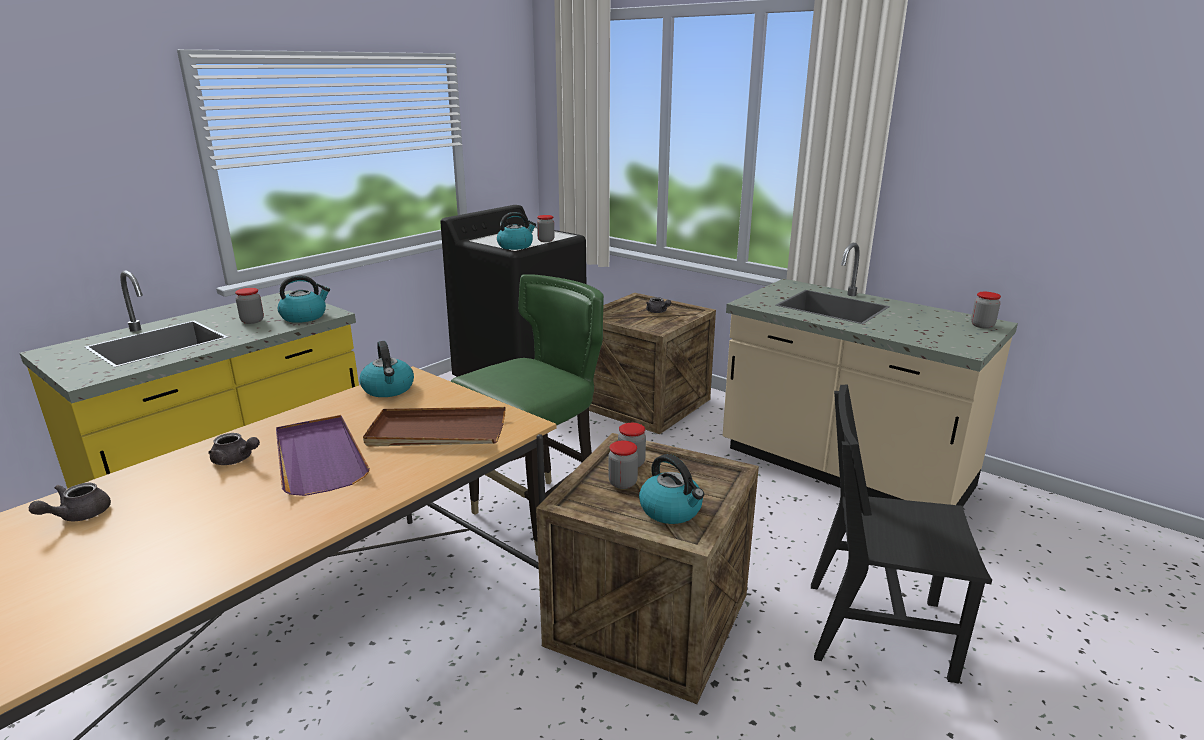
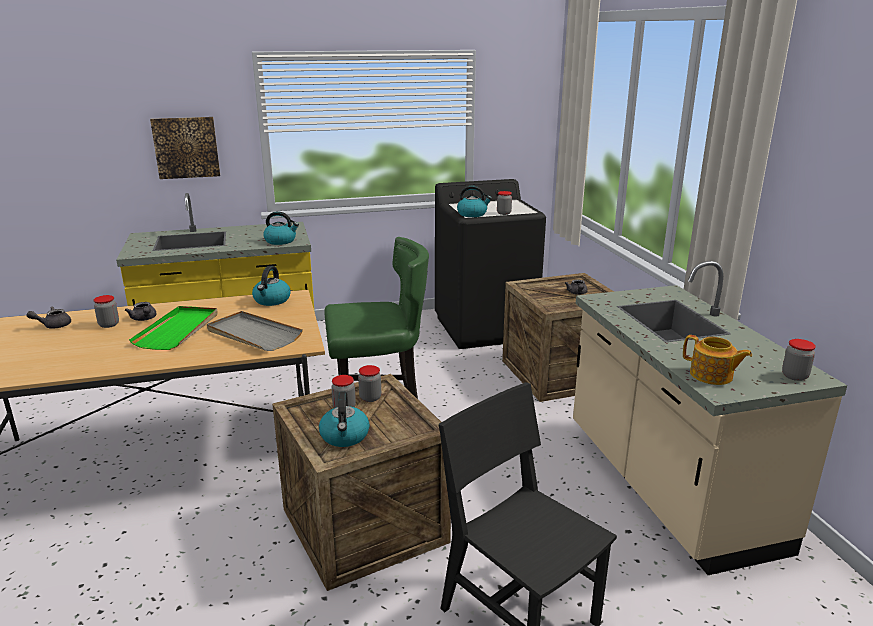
camera: 35 degrees right, 0 degrees up
jar [235,288,264,324] -> jar moved to [94,295,119,328]
purple tray [276,415,370,496] -> green tray [129,306,218,350]
brown tray [363,407,505,447] -> grey tray [207,311,303,351]
none -> picture [150,117,220,179]
none -> teapot [683,335,752,385]

